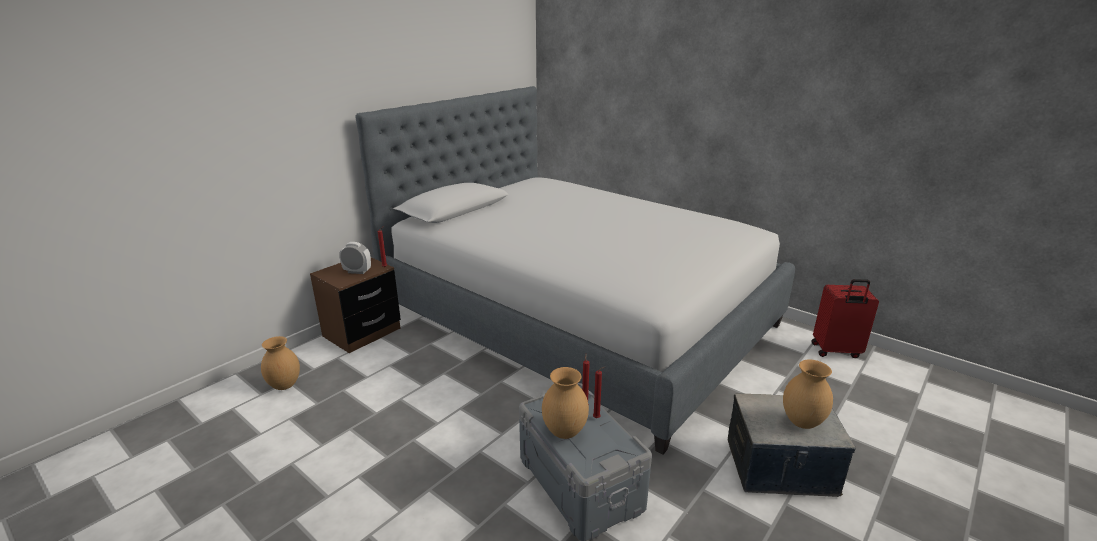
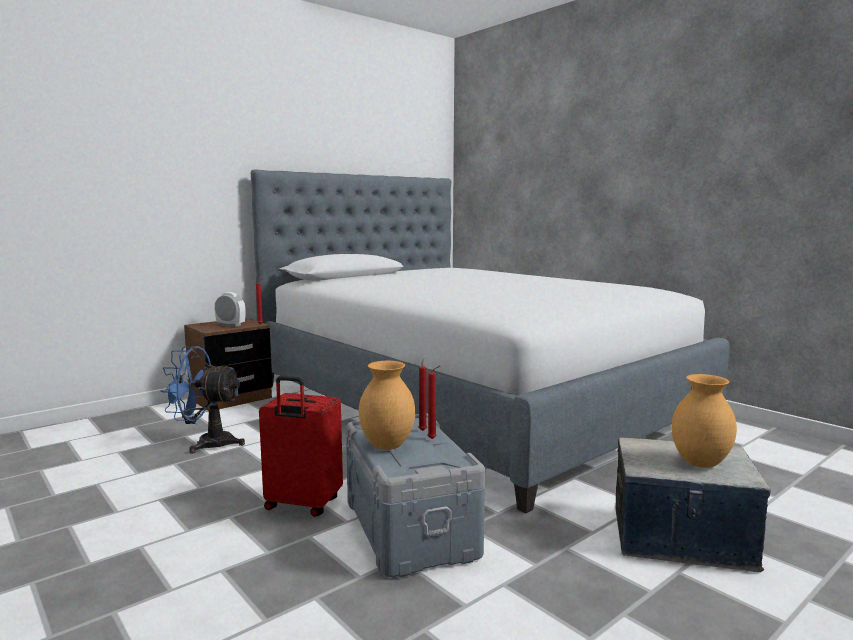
camera: 10 degrees right, 15 degrees down
brown vase [261,336,300,390] -> none
red suitcase [811,279,879,358] -> red suitcase moved to [259,376,343,517]
none -> blue fan [160,346,245,454]

